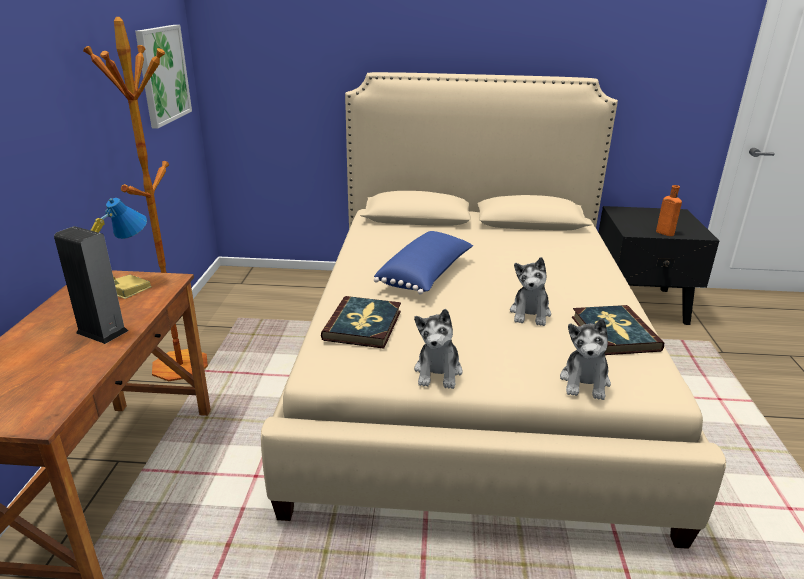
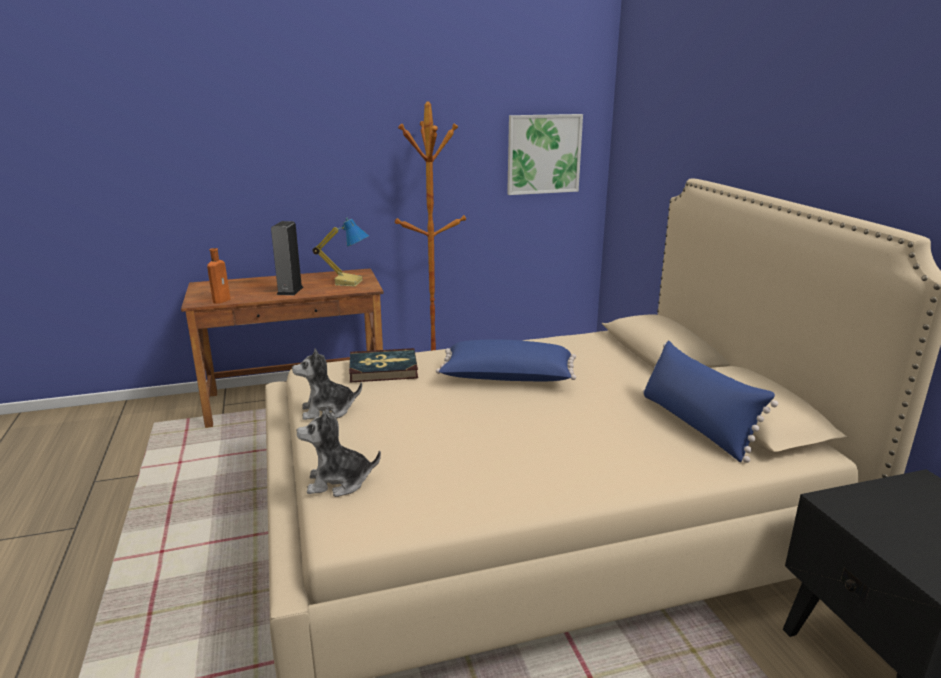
camera: 70 degrees right, 5 degrees down
plush toy [510,257,551,326] -> none
book [572,305,664,355] -> none
orange bottle [656,185,682,236] -> orange bottle moved to [207,248,231,304]
none -> blue pillow [643,340,778,463]

